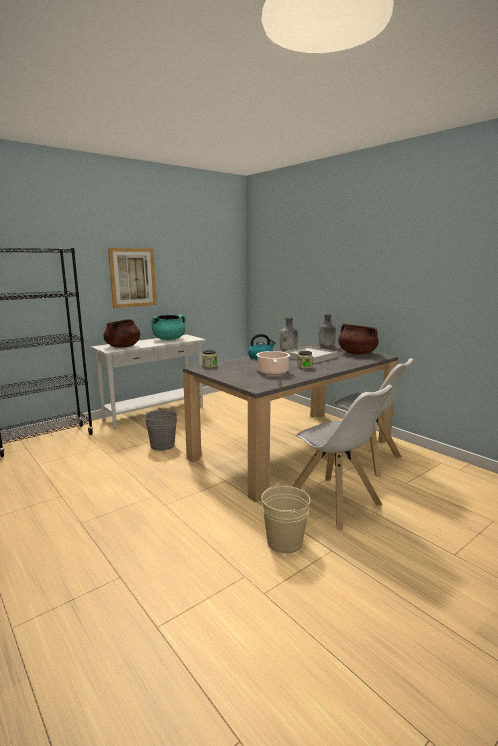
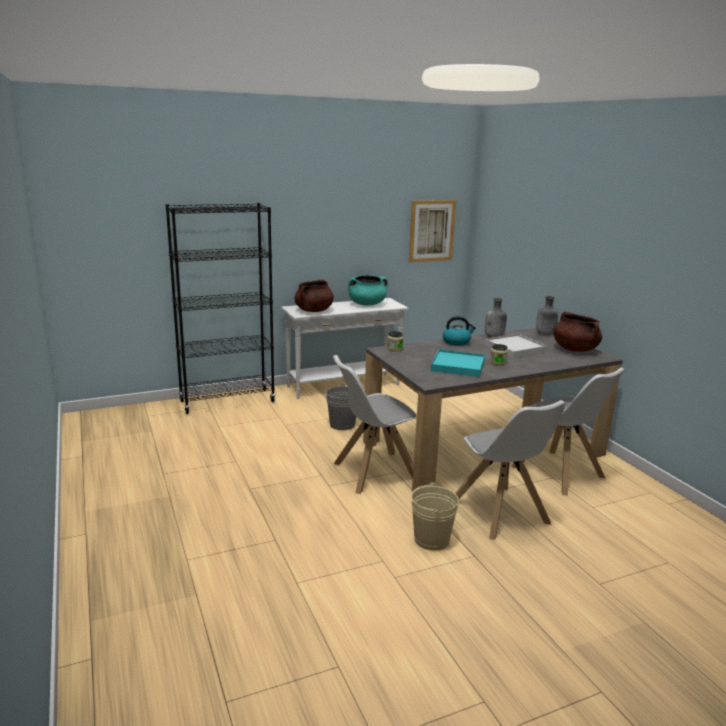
camera: 15 degrees right, 5 degrees up
picture [108,248,157,308] -> picture moved to [409,200,456,262]
cooking pot [256,351,290,375] -> turquoise tray [431,349,485,377]
none -> chair [333,355,417,494]

